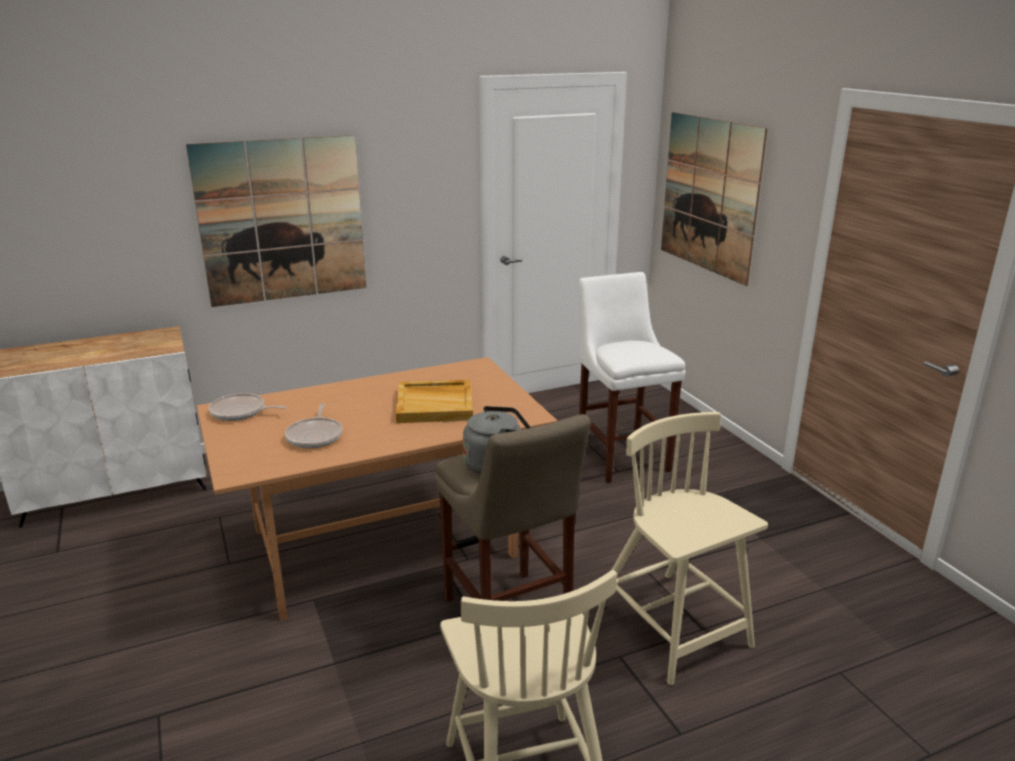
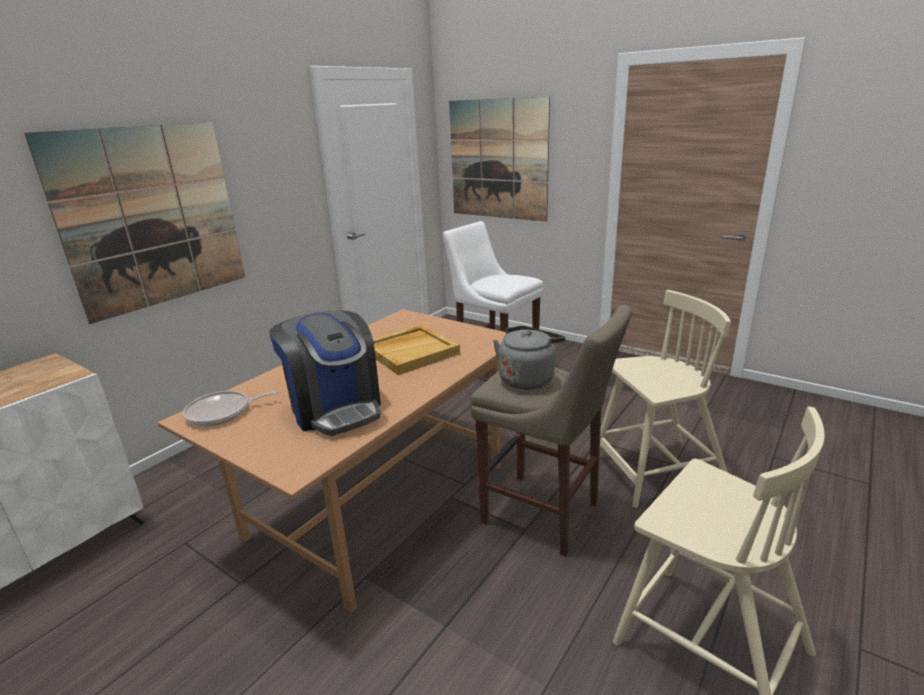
camera: 30 degrees left, 0 degrees up
frying pan [284,403,343,448] -> coffee machine [269,310,381,436]
beige chair [597,412,768,685] -> beige chair turned 135 degrees clockwise [600,290,731,508]

